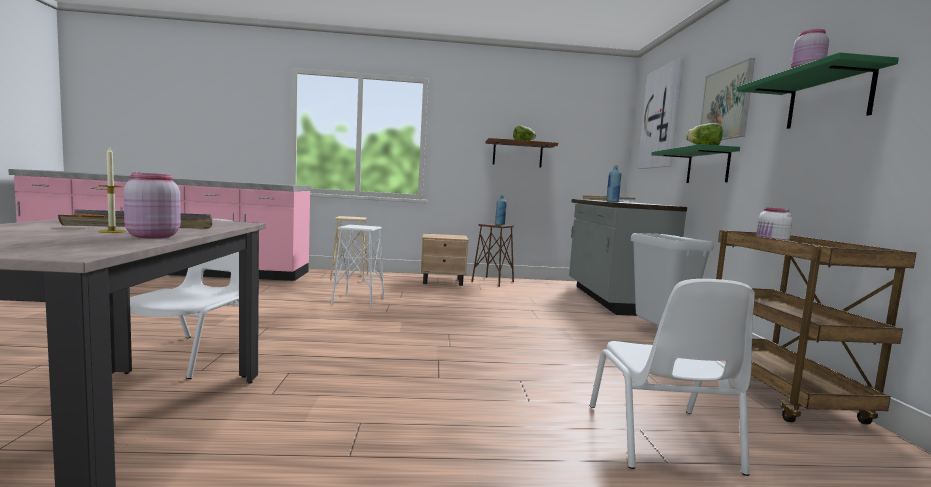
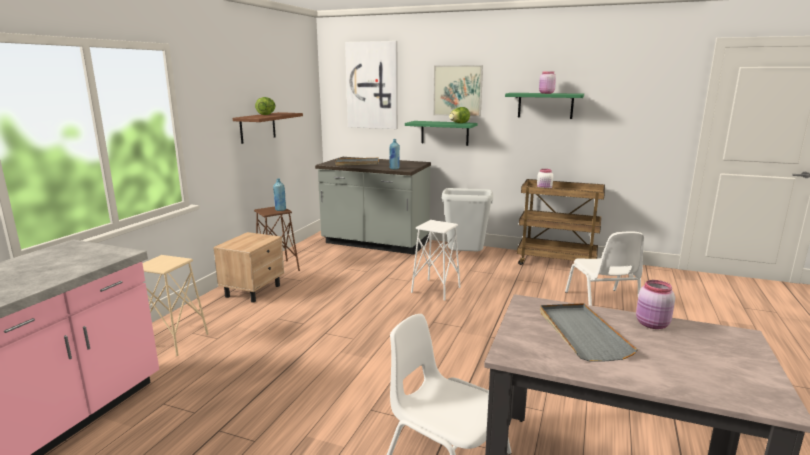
camera: 65 degrees left, 10 degrees up
candle [98,146,126,233] -> none
white stool [331,225,384,308] -> white stool moved to [411,220,461,301]
white chair [590,279,755,476] -> white chair turned 60 degrees clockwise [565,232,644,306]

